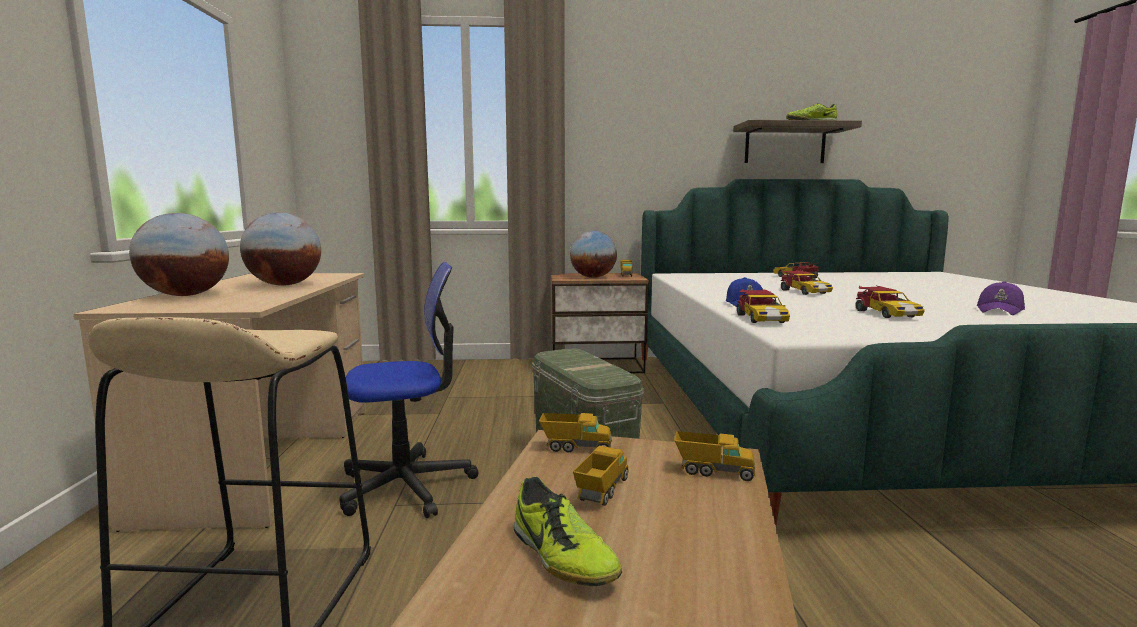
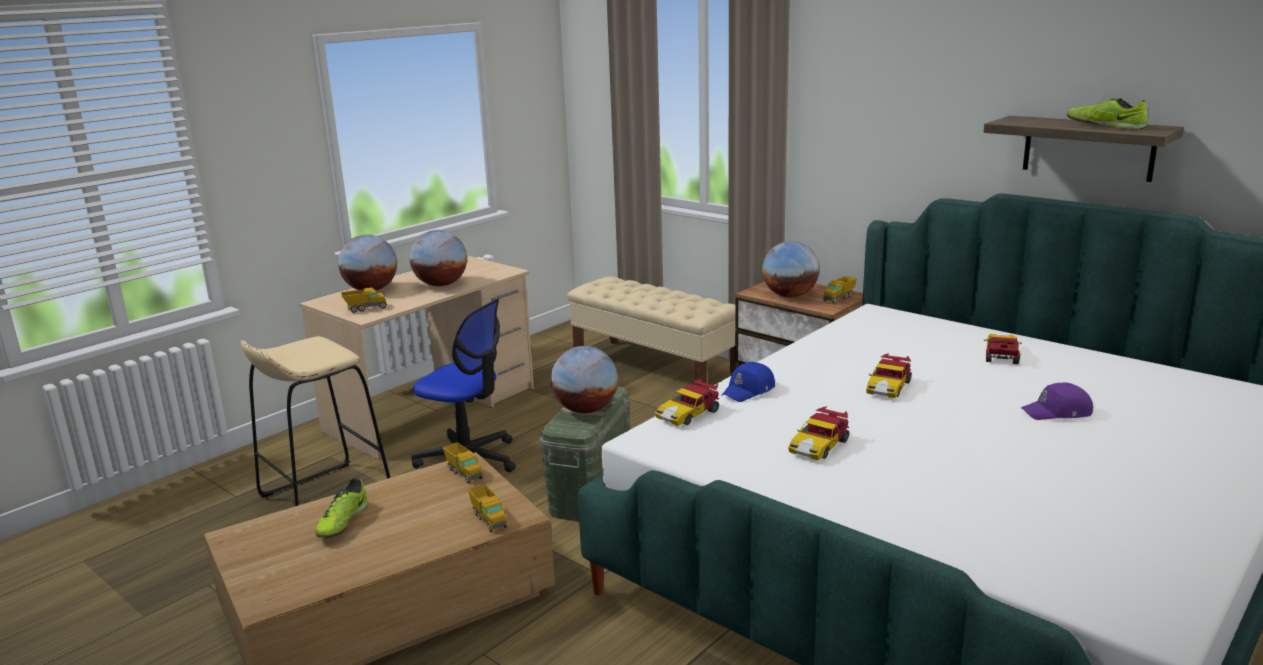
camera: 45 degrees right, 10 degrees up
toy truck [573,446,629,506] -> toy truck moved to [341,287,387,313]
purple cap [977,282,1025,315] -> purple cap moved to [1021,382,1093,420]
none -> globe [551,346,618,413]
none -> beige bench [567,277,739,386]

